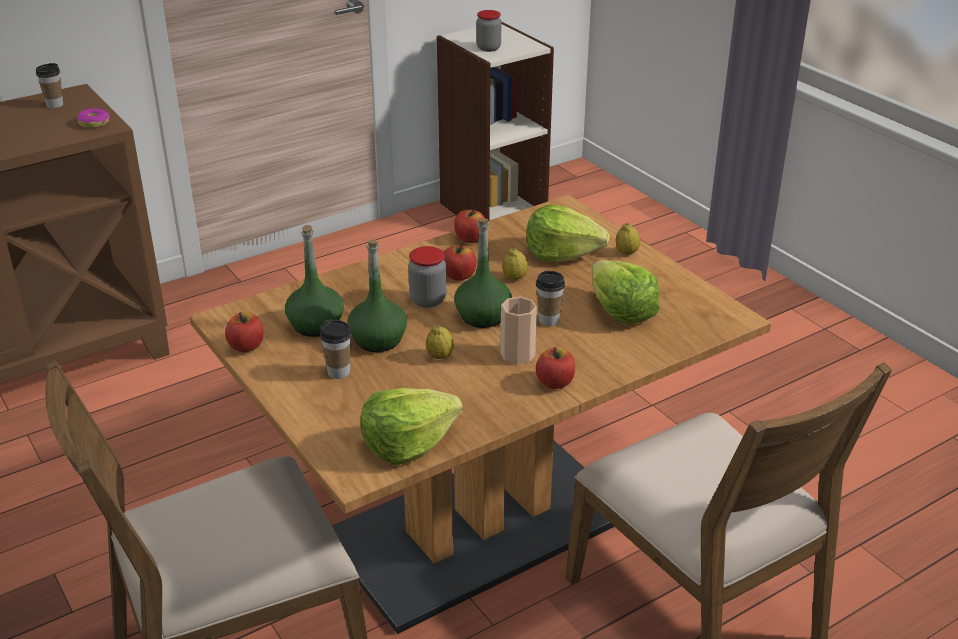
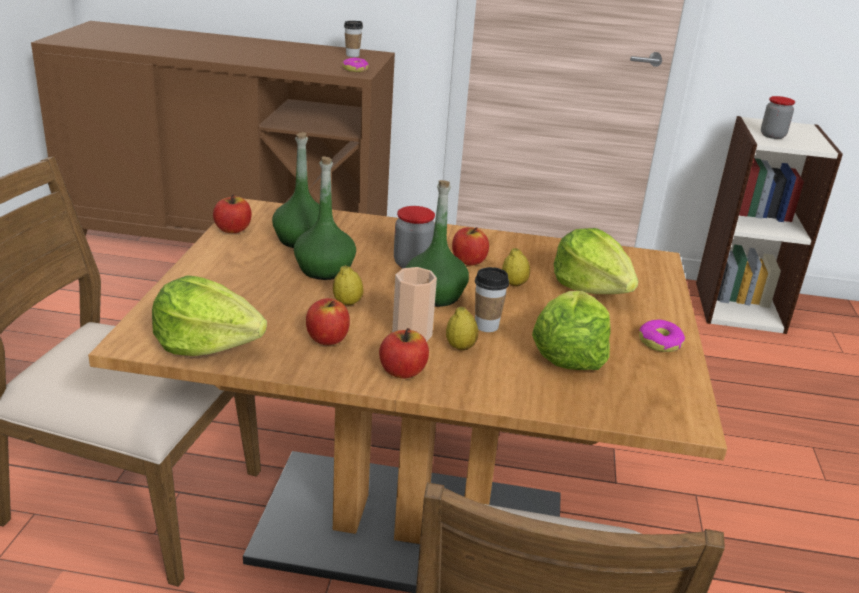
camera: 40 degrees right, 5 degrees down
cup [320,319,352,379] -> none
apple [454,209,485,243] -> apple moved to [306,298,350,345]
lemon [616,223,640,255] -> lemon moved to [446,307,478,351]
none -> donut [639,319,685,352]

